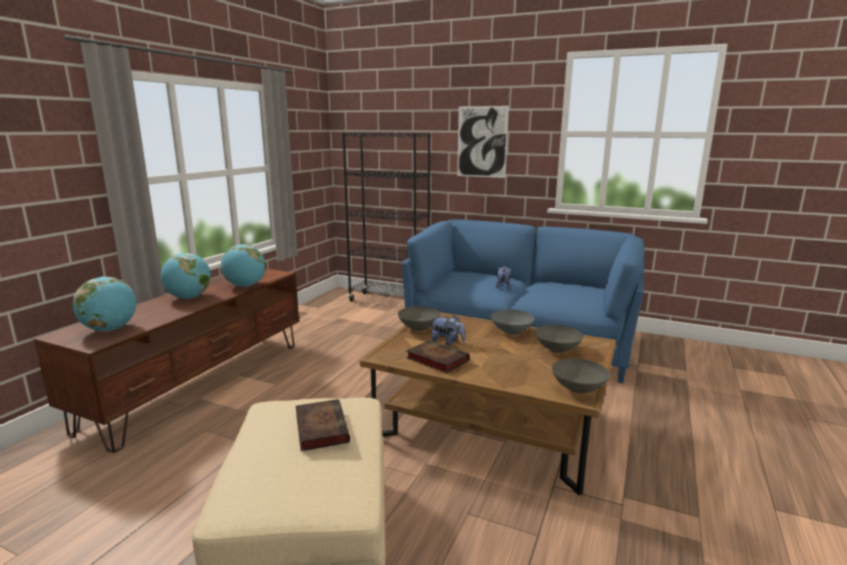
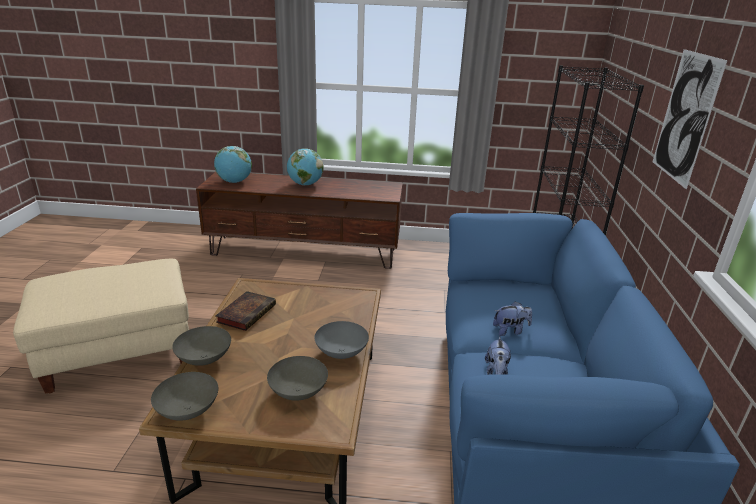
camera: 70 degrees right, 10 degrees up
globe [221,244,266,287] -> none
book [296,399,350,451] -> none
grey bowl [398,306,440,331] -> grey bowl moved to [172,326,231,366]
plush toy [431,315,465,346] -> plush toy moved to [485,336,511,375]

